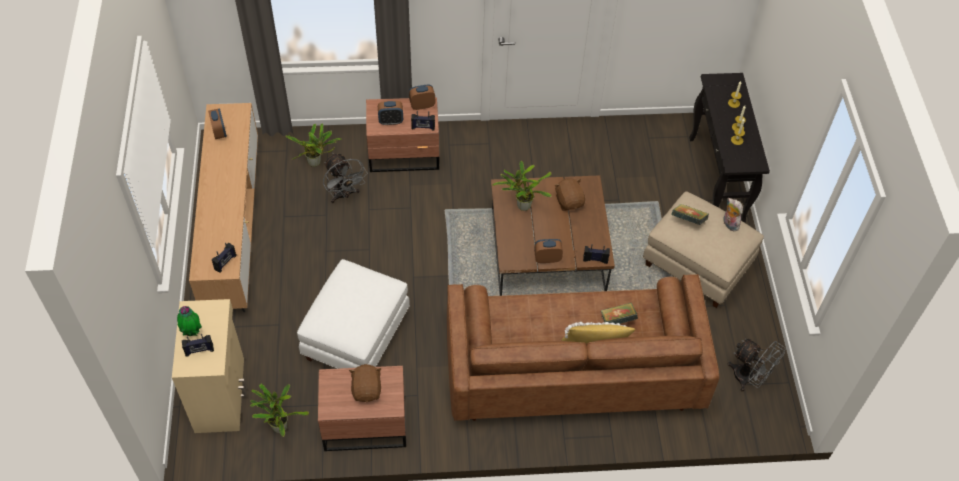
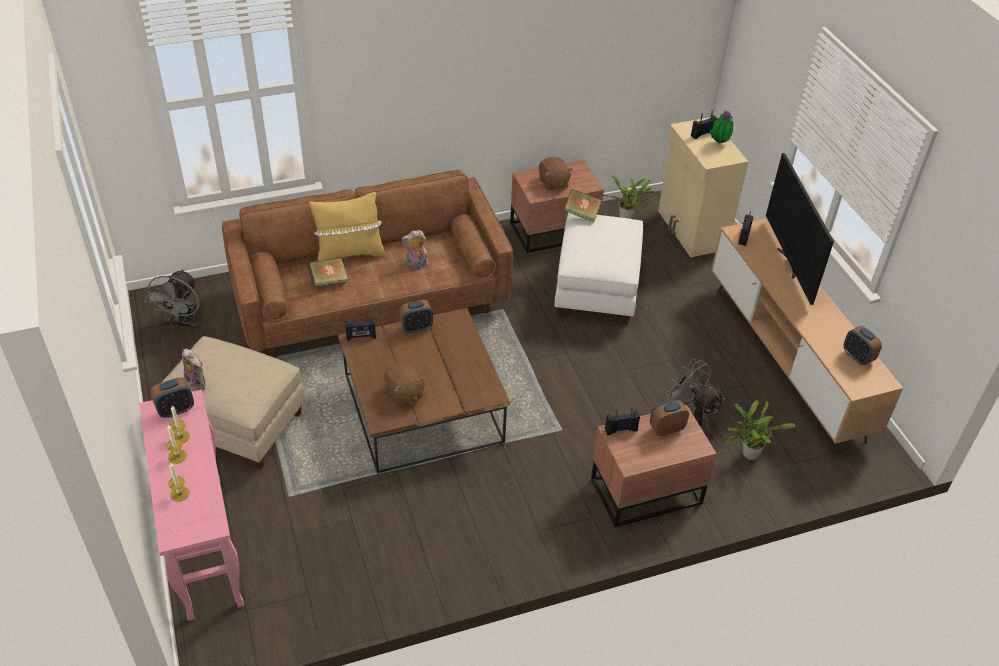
camera: 165 degrees right, 10 degrees down
alarm clock [409,85,435,110] -> alarm clock moved to [151,377,194,418]
potted plant [492,160,552,211] -> none
book [672,203,709,225] -> book moved to [563,189,602,222]
black console table [689,73,770,223] -> pink console table [139,390,244,621]
grey fan [727,339,785,392] -> grey fan turned 105 degrees counterclockwise [145,269,200,330]
none -> plush toy [401,230,428,267]
none -> television [766,153,834,305]

